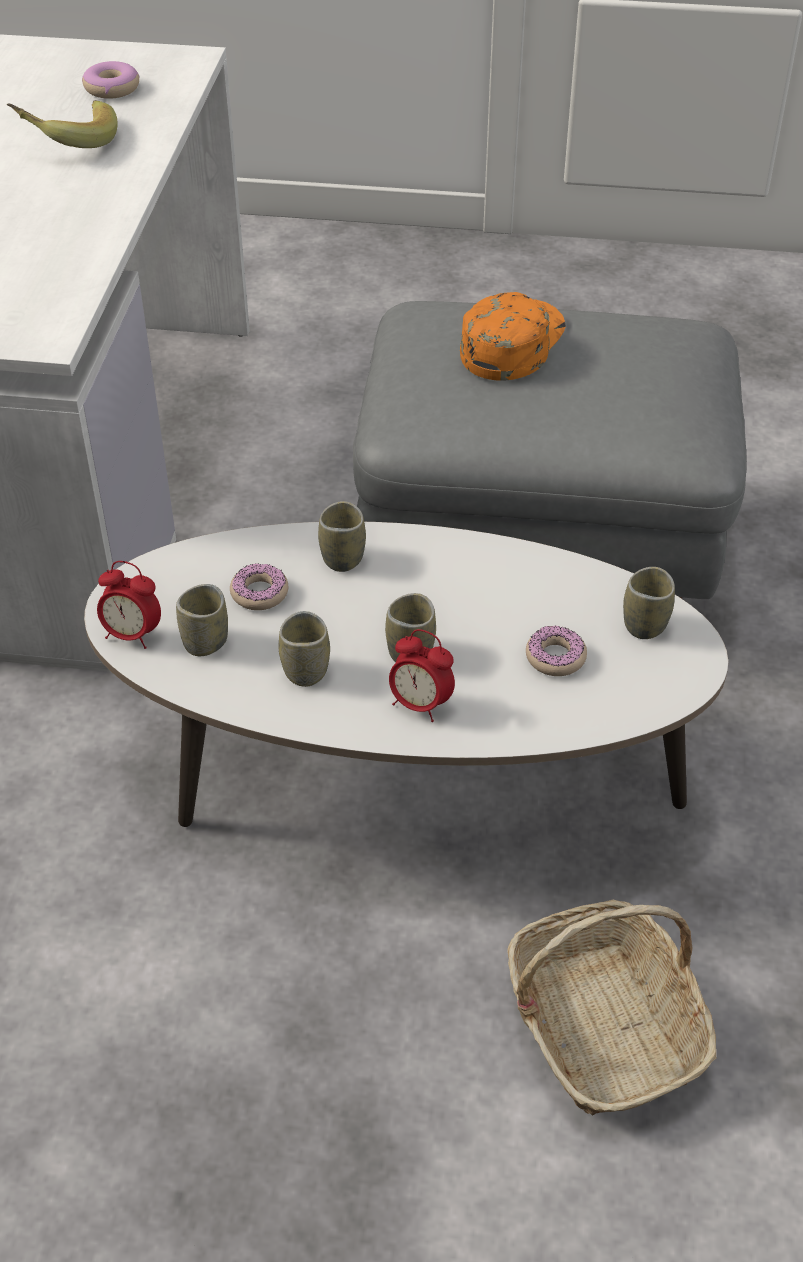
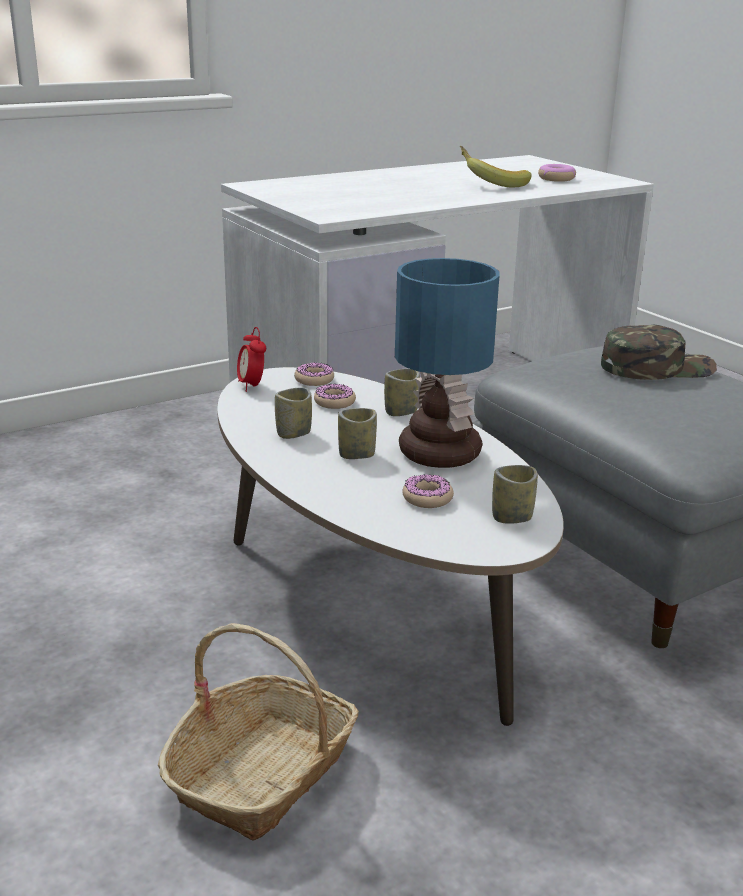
camera: 50 degrees right, 20 degrees down
cup [176,584,228,656] -> none
alarm clock [389,629,455,722] -> none
orange cap [460,292,566,381] -> green cap [601,325,717,380]
none -> donut [294,362,334,386]
none -> table lamp [395,258,499,468]

